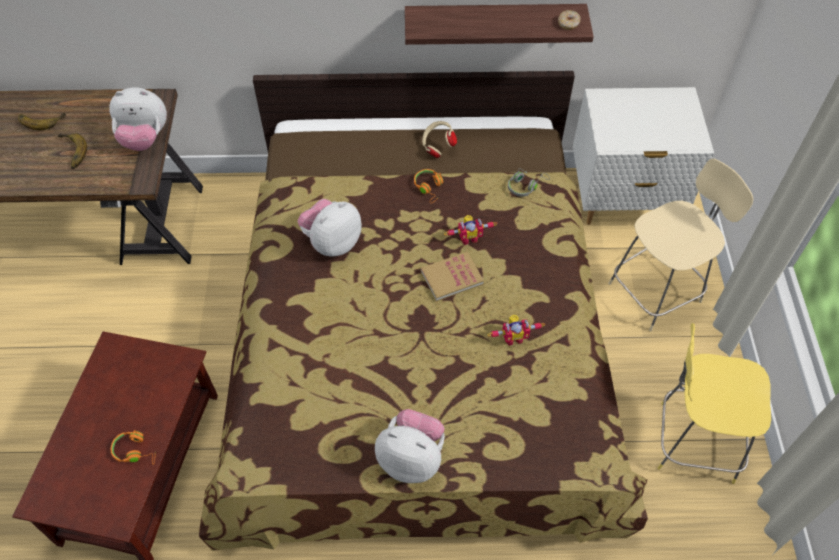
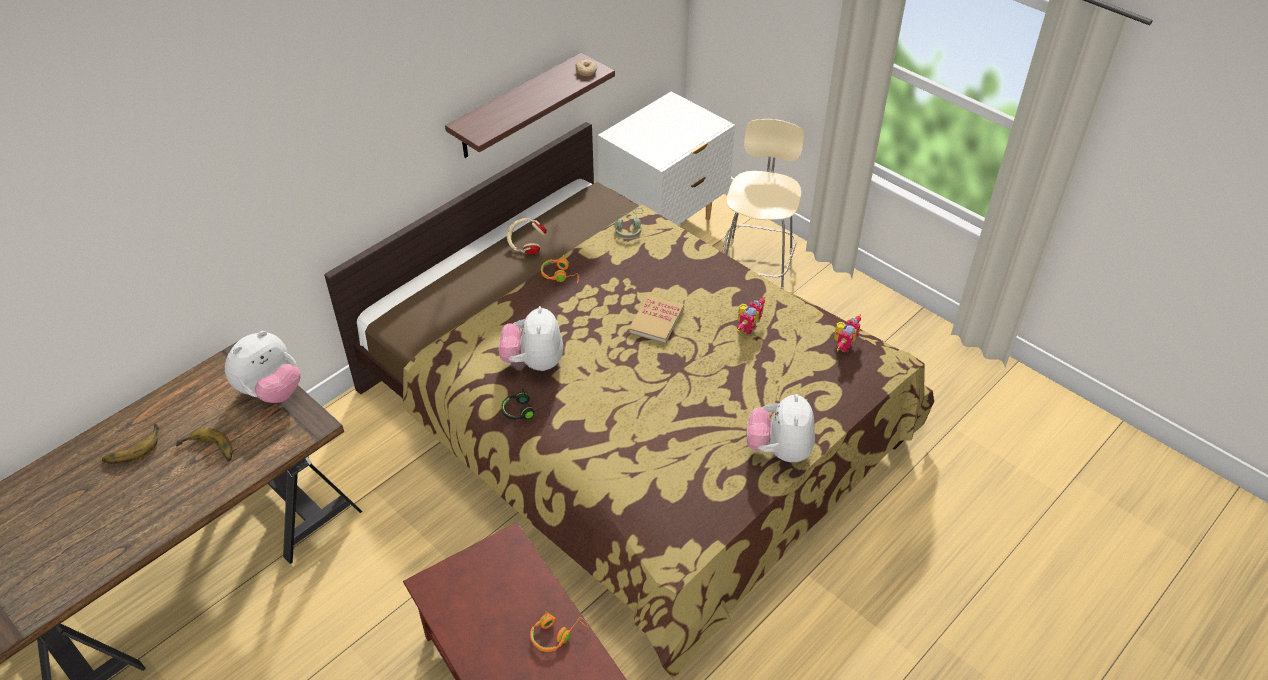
camera: 45 degrees left, 10 degrees down
plush toy [375,409,445,483] -> plush toy turned 60 degrees counterclockwise [747,394,815,462]
toy robot [444,215,497,245] -> toy robot moved to [834,314,861,353]
yellow stool [658,323,771,484] -> none
none -> black headphones [502,388,550,420]

